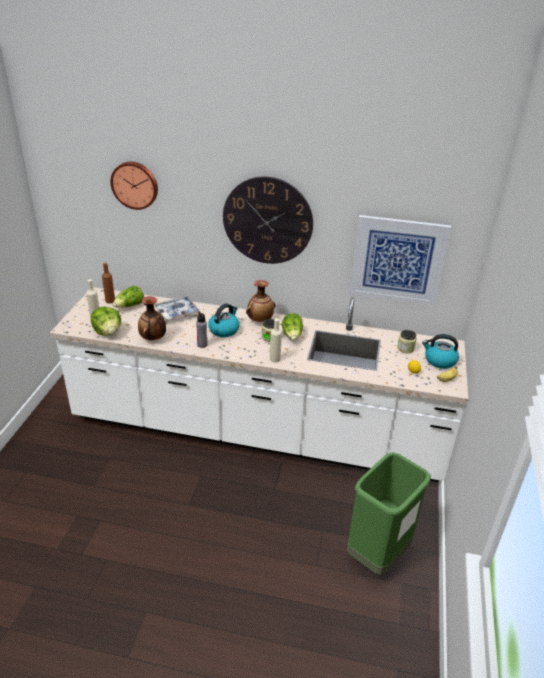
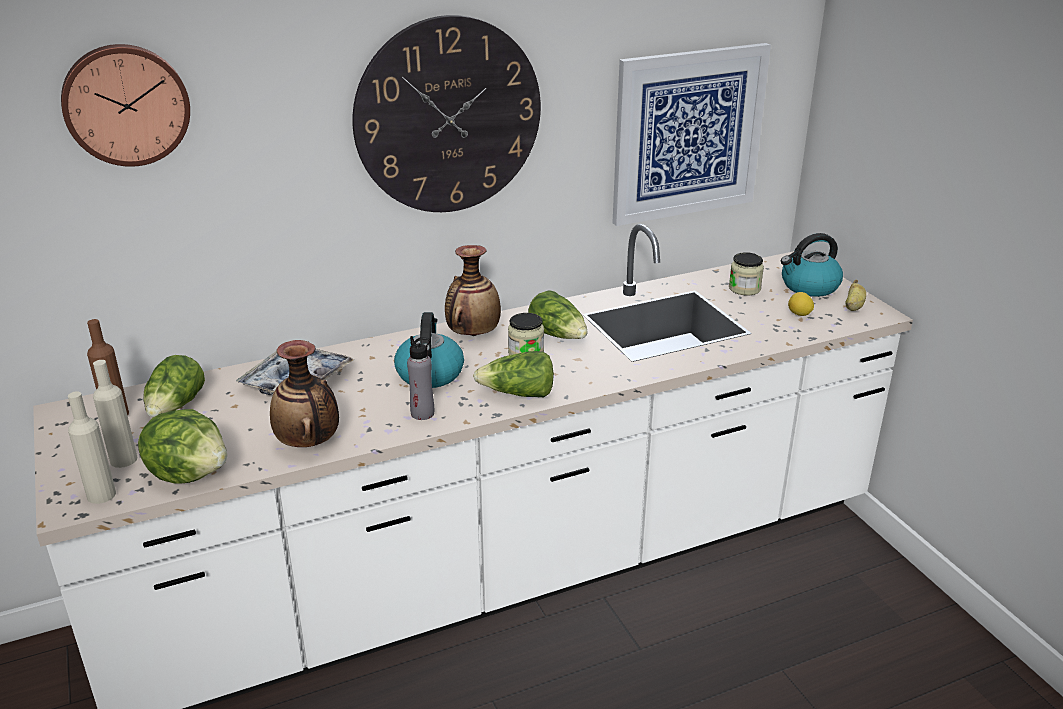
camera: 35 degrees left, 5 degrees down
beige bottle [270,318,282,363] -> beige bottle moved to [68,391,116,504]
green trash can [347,452,431,575] -> none
none -> lettuce [473,351,554,397]

